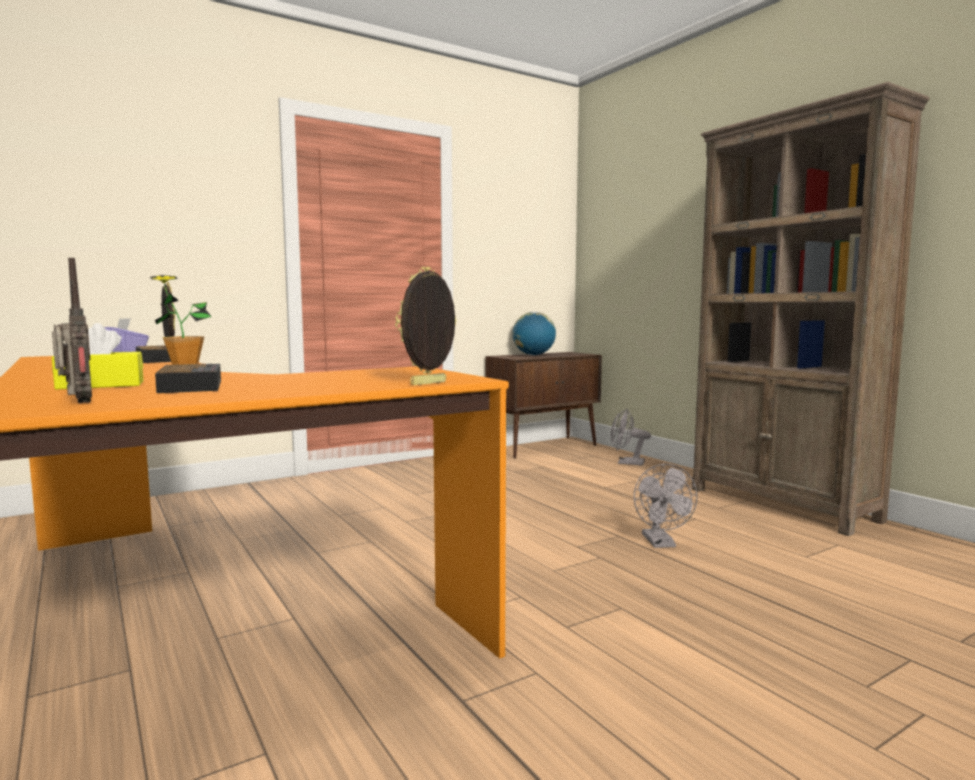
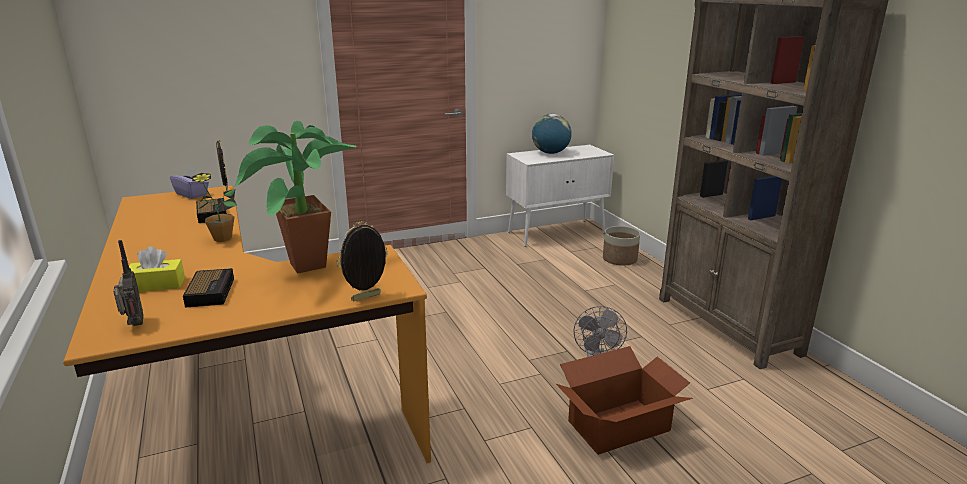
camera: 10 degrees right, 15 degrees up
brown cabinet [486,352,602,459] -> white cabinet [506,145,614,247]
grey fan [611,409,651,466] -> planter [603,226,640,266]
none -> potted plant [234,121,357,274]
none -> cardboard box [556,346,693,455]

